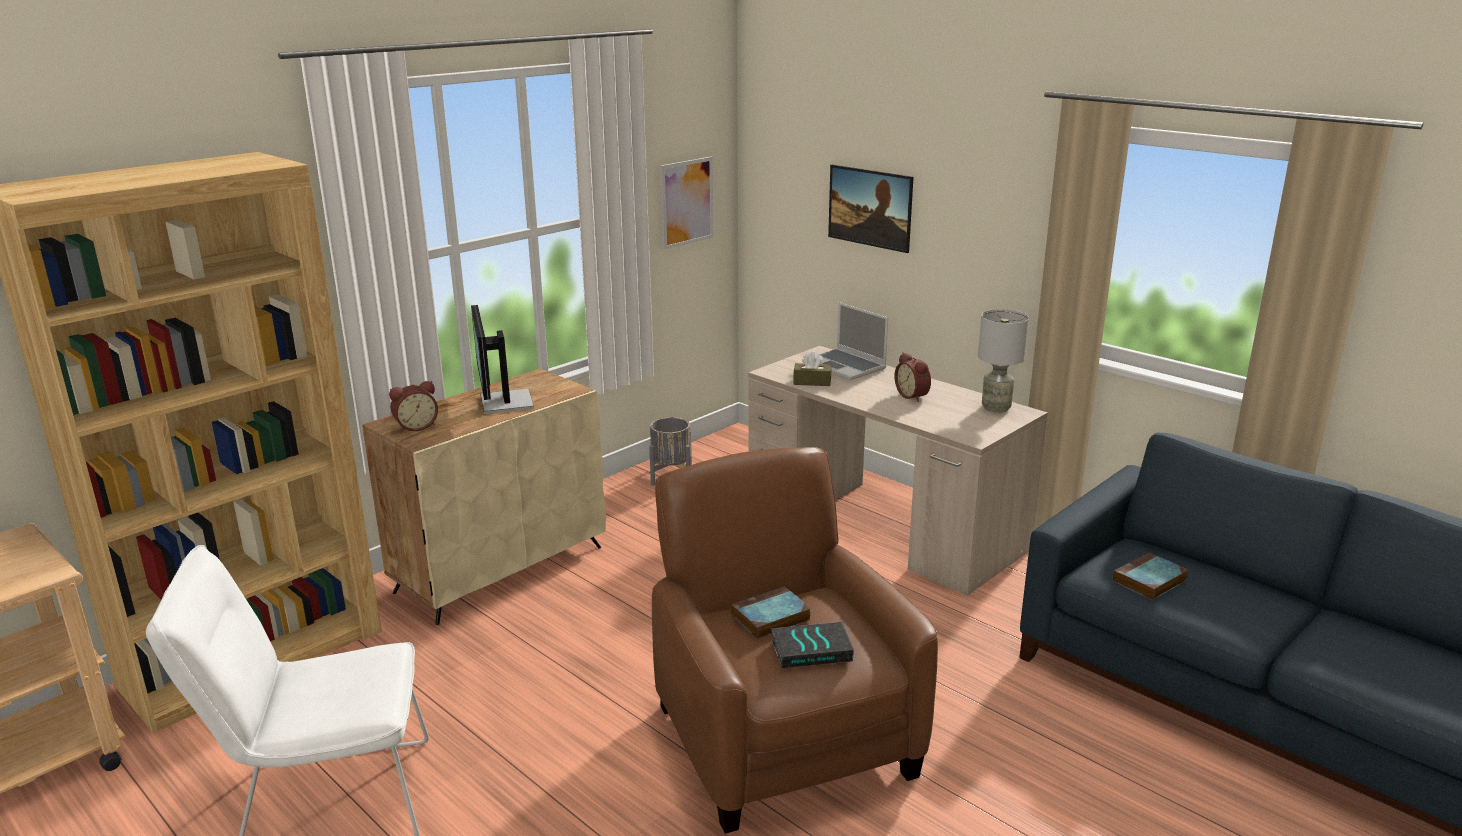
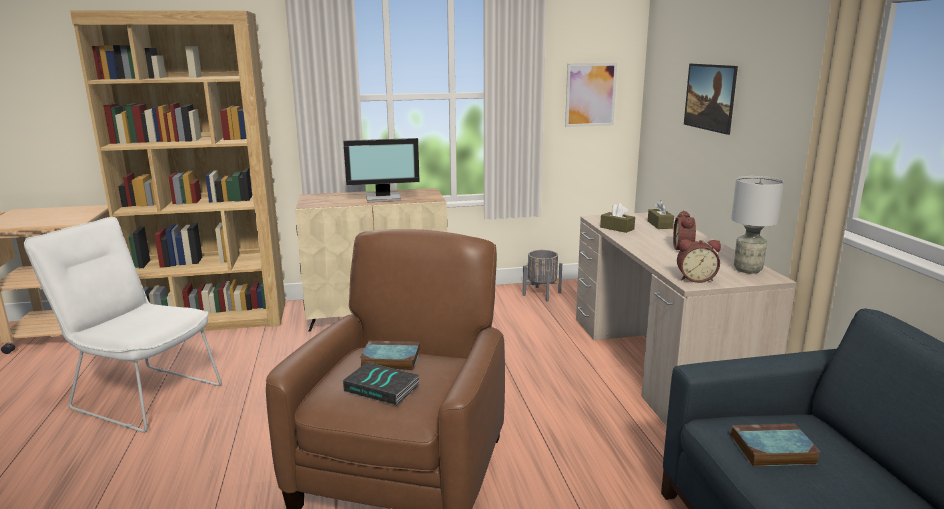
camera: 35 degrees right, 5 degrees down
alarm clock [389,381,438,432] -> alarm clock moved to [677,239,721,283]
monitor [471,305,534,414] -> monitor turned 120 degrees counterclockwise [343,138,420,202]
laptop [803,302,888,381] -> brown tissue box [648,200,674,229]

